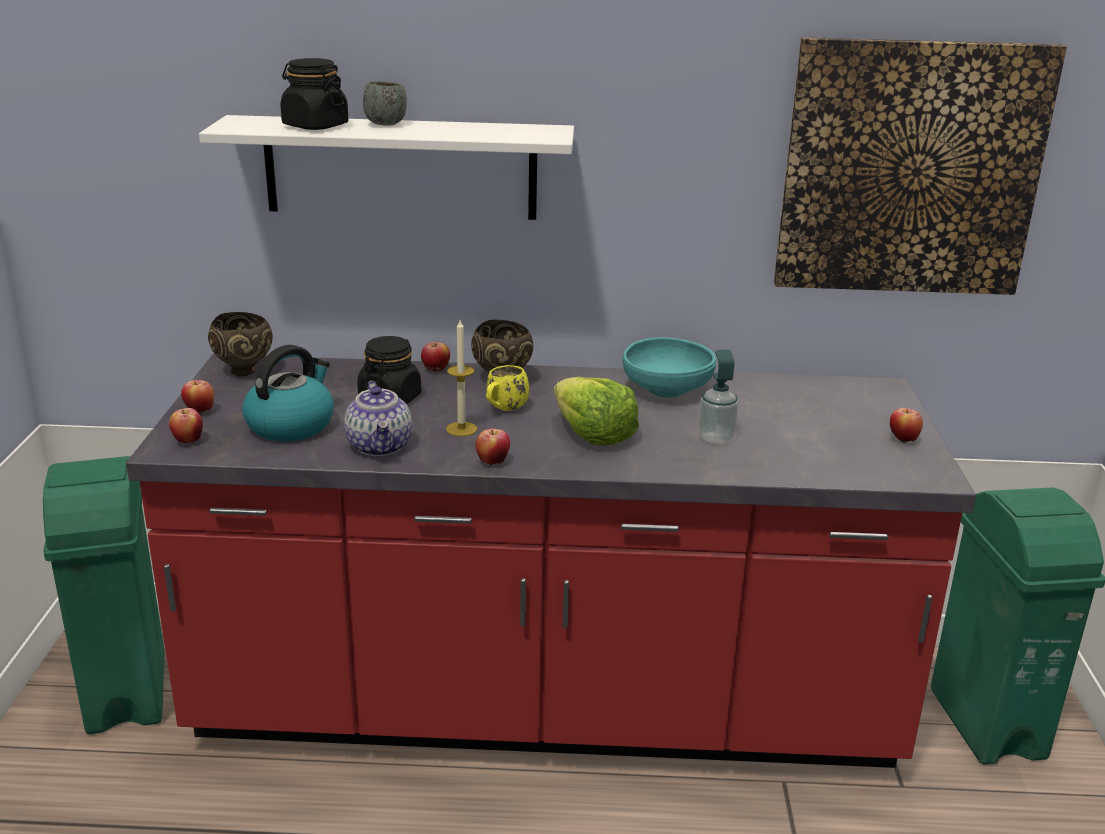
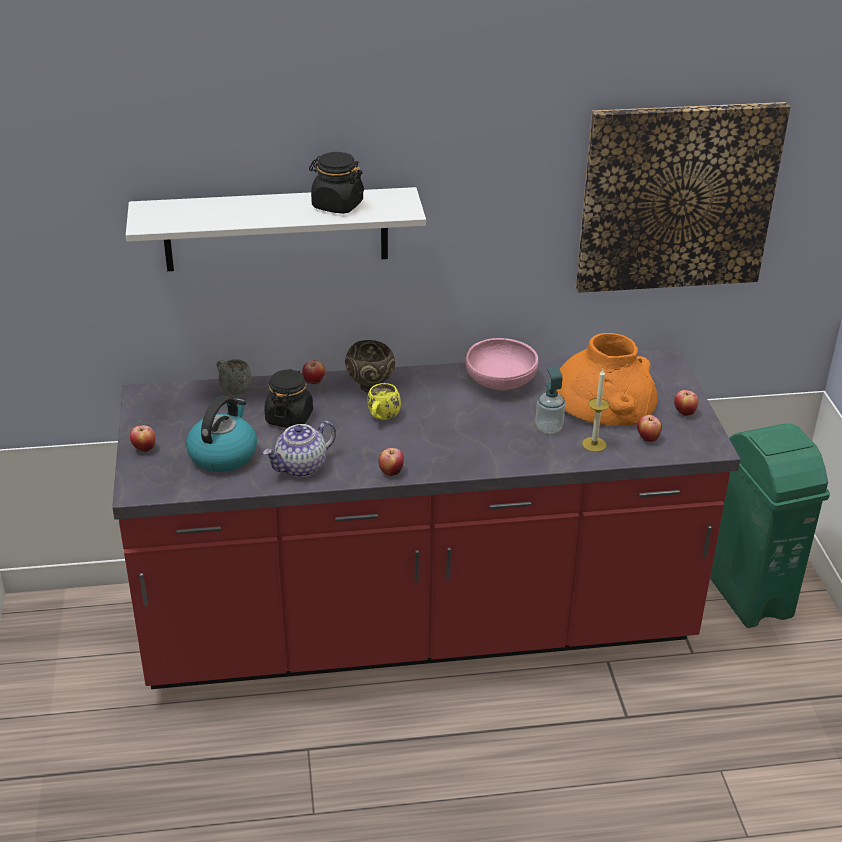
camera: 10 degrees left, 10 degrees up
green trash can [43,456,165,734] -> none
apple [169,408,203,444] -> apple moved to [637,415,662,442]
brown bowl [208,312,273,377] -> none
black jar [280,58,348,130] -> black jar moved to [309,152,364,214]
teapot [344,381,412,456] -> teapot turned 75 degrees clockwise [263,421,336,477]
grey mug [363,81,407,126] -> grey mug moved to [216,359,251,395]
candle [446,320,477,436] -> candle moved to [582,369,609,452]
lettuce [554,377,639,446] -> none
turquoise bowl [622,337,716,398] -> pink bowl [465,338,538,391]
none -> orange vase [556,333,658,426]

